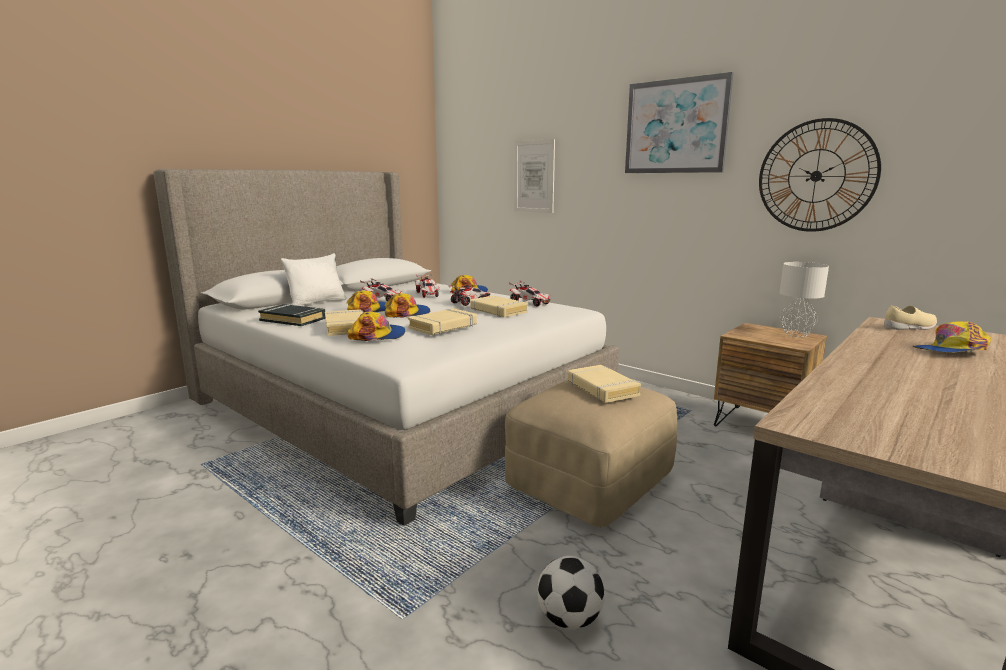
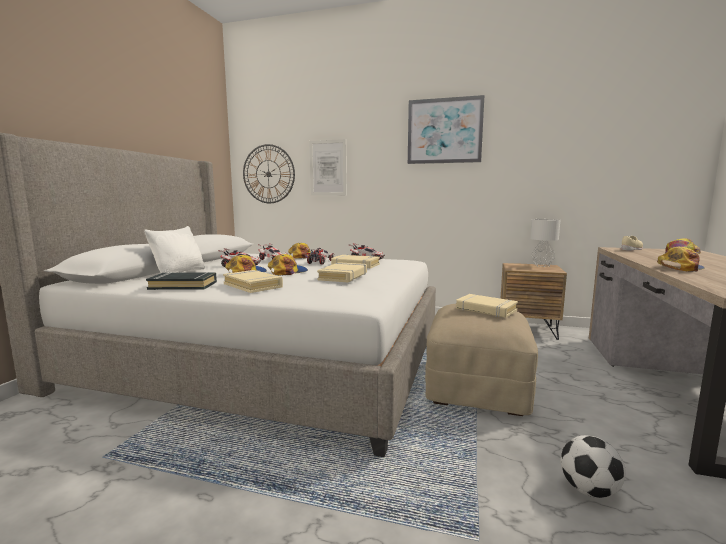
camera: 25 degrees left, 5 degrees down
cap [347,311,406,341] -> cap moved to [657,246,705,272]
wall clock [759,118,881,232] -> wall clock moved to [243,144,295,203]

